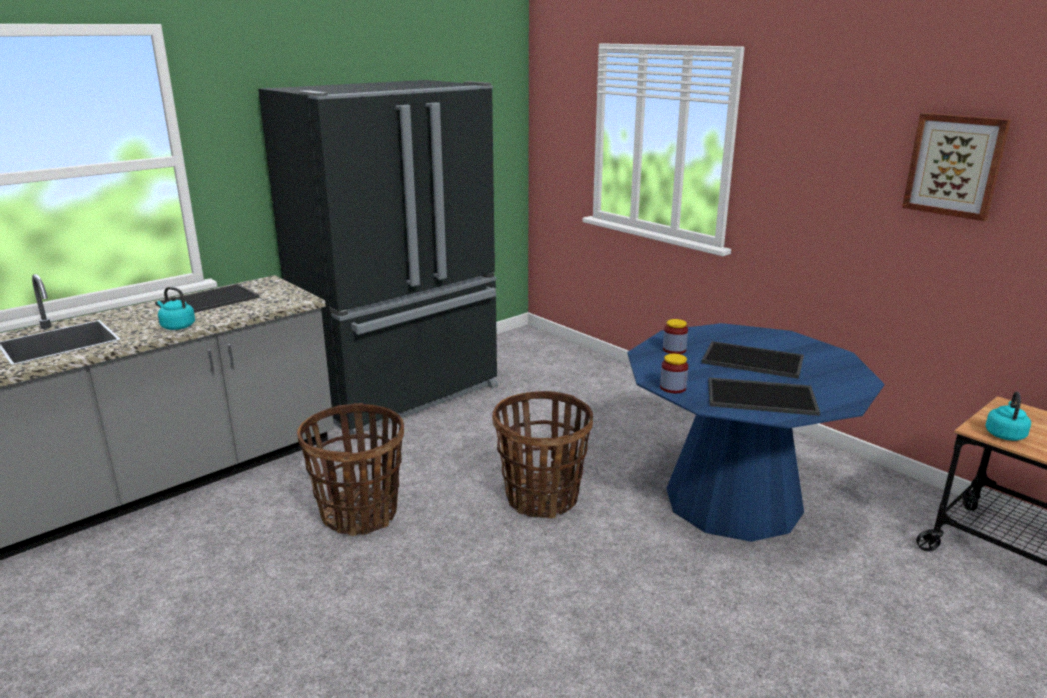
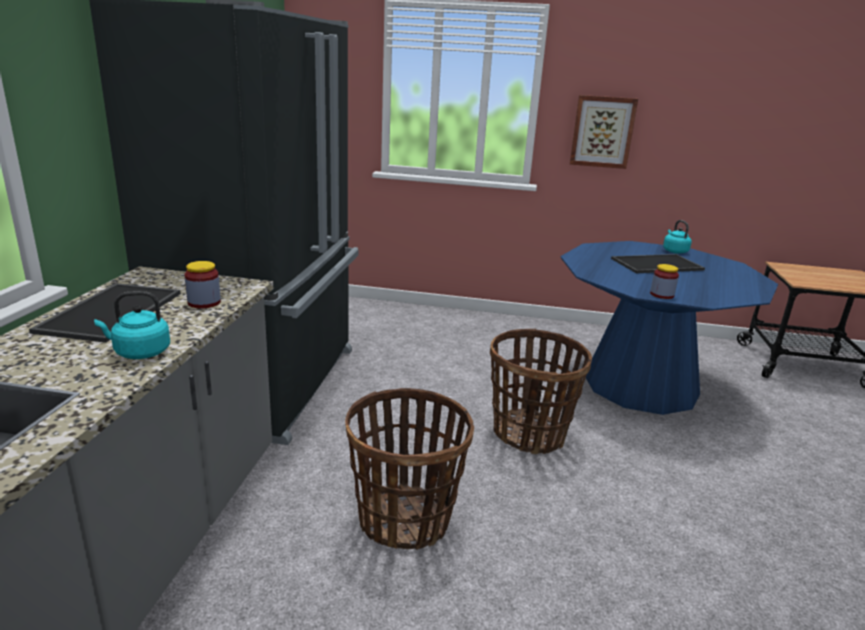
camera: 40 degrees left, 0 degrees up
jar [663,319,688,354] -> jar moved to [184,261,221,308]
tray [708,377,820,416] -> none
picture [902,113,1011,221] -> picture moved to [570,95,638,169]
turquoise kettle [985,392,1031,441] -> turquoise kettle moved to [663,220,692,254]

